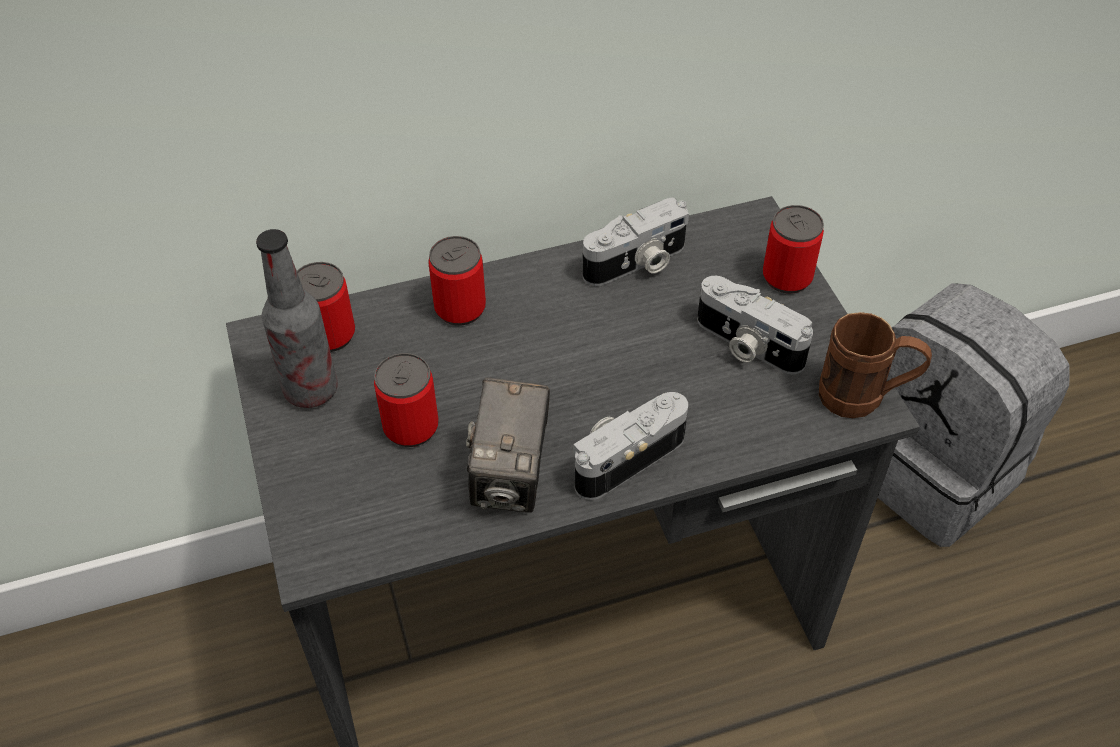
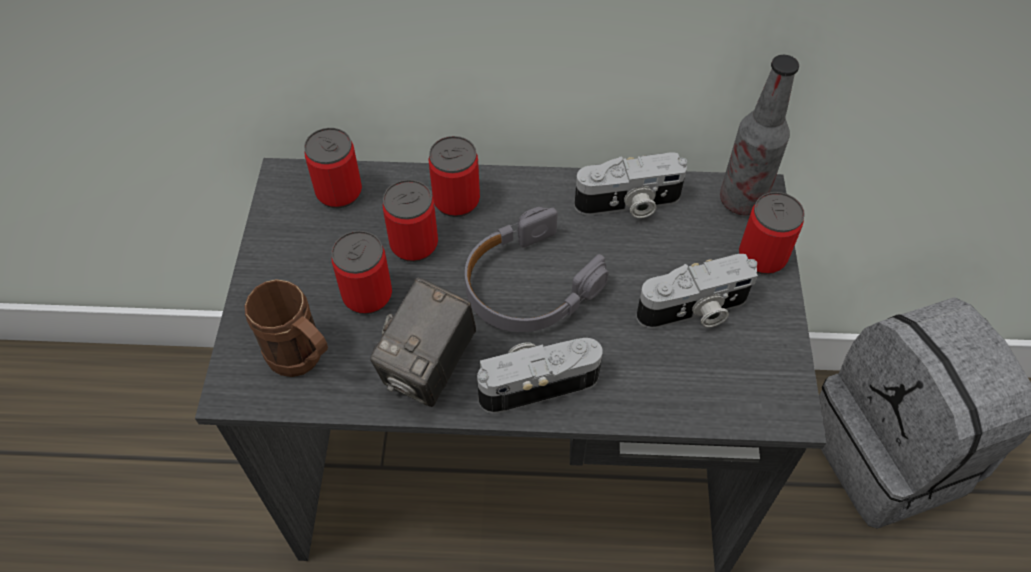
camera: 20 degrees right, 5 degrees up
bottle [256,229,338,408] -> bottle moved to [720,55,799,216]
camera [697,276,813,375] -> camera turned 75 degrees counterclockwise [636,254,758,329]
brown mug [819,312,932,418] -> brown mug moved to [245,279,328,377]
none -> can [382,180,438,262]
none -> grey headphones [465,207,609,332]

